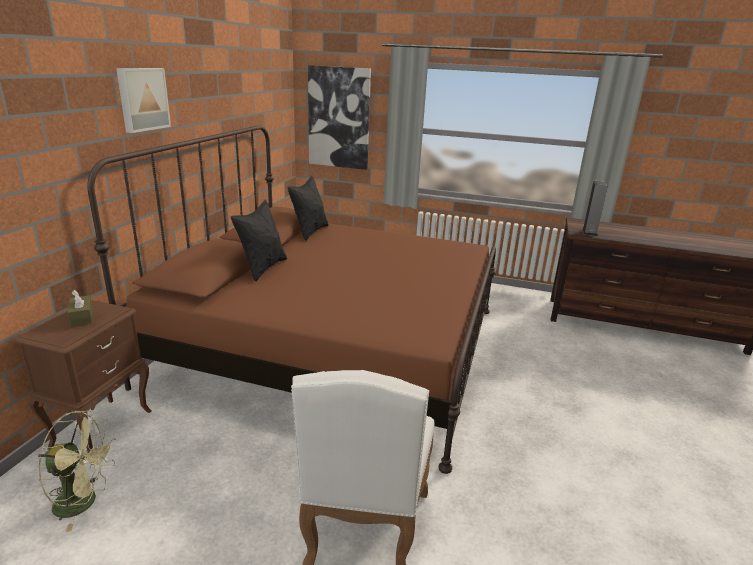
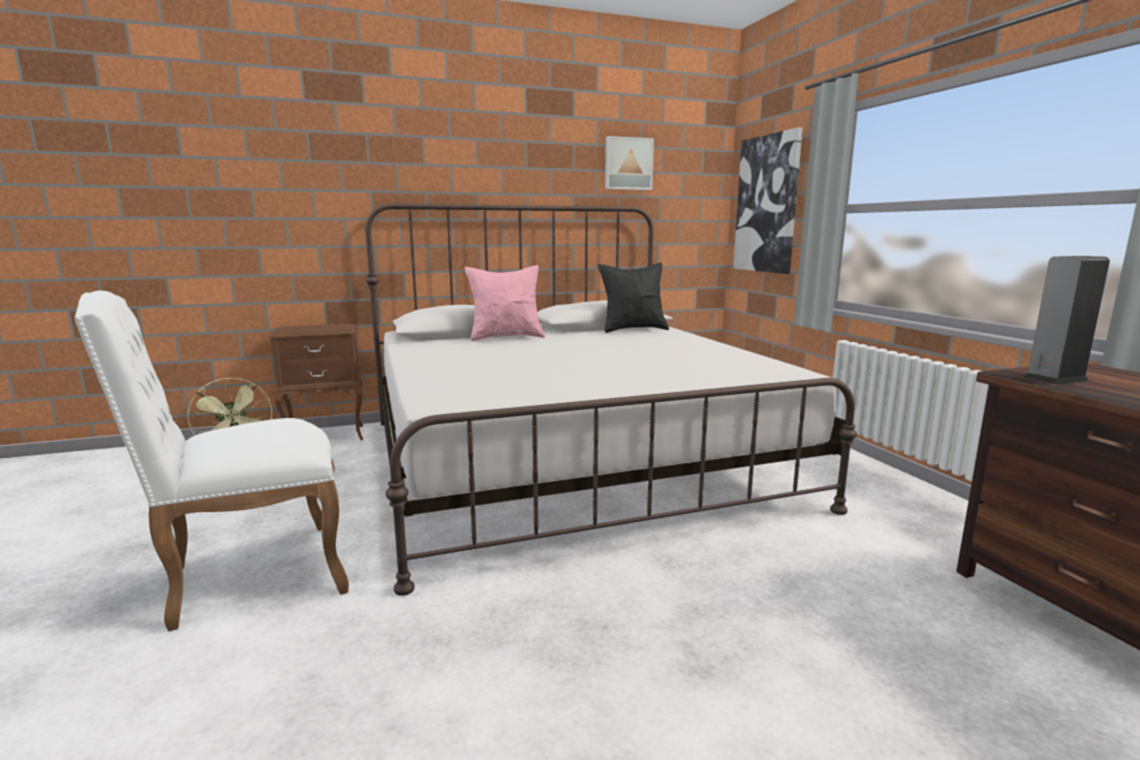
camera: 55 degrees right, 10 degrees down
brown tissue box [67,290,93,326] -> none
brown bed [87,125,496,474] -> white bed [365,204,857,596]
picture [116,68,171,133] -> picture moved to [605,136,654,190]
black pillow [231,200,287,282] -> pink pillow [465,265,545,342]

